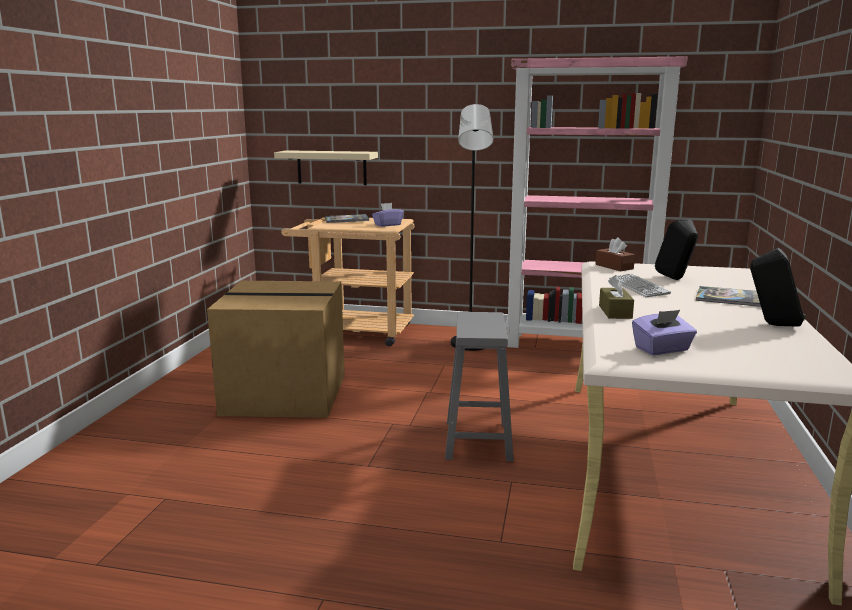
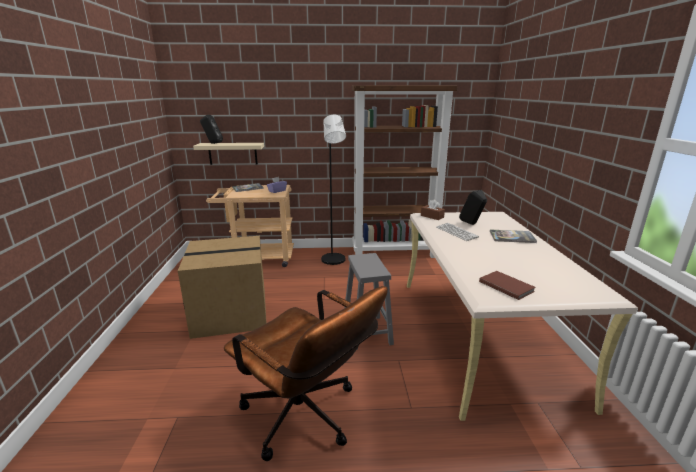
camera: 15 degrees left, 5 degrees up
pink bookcase [505,56,687,348] -> brown bookcase [352,85,458,258]
brown tissue box [599,275,634,319] -> none
purple tissue box [632,310,697,355] -> brown book [479,271,535,300]
black speaker [750,248,805,327] -> black speaker moved to [200,115,223,144]
none -> brown office chair [224,286,388,461]

